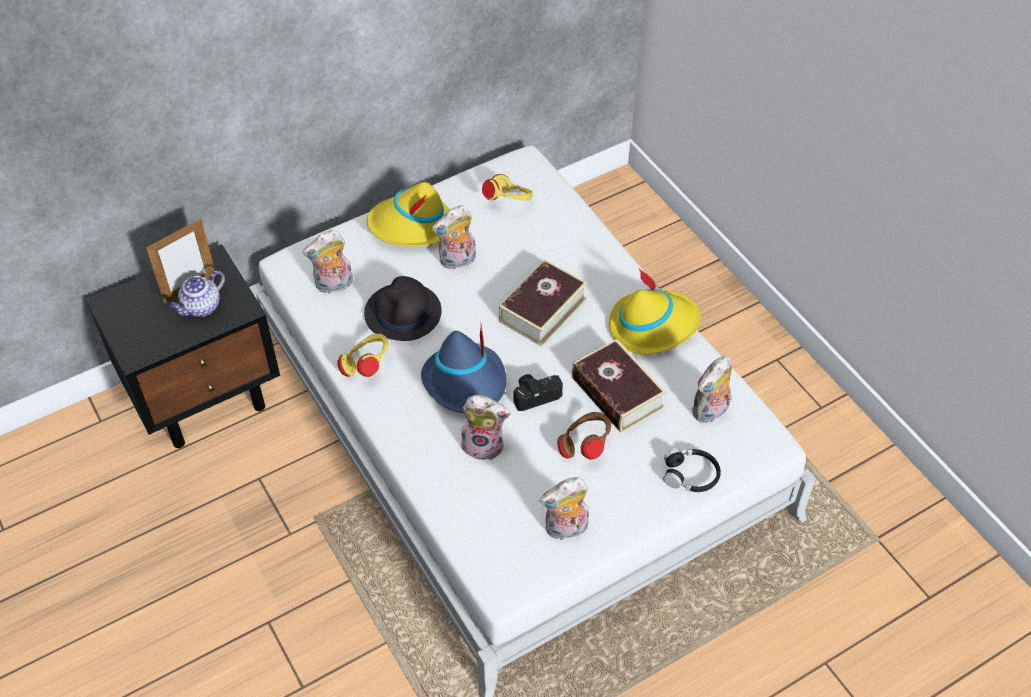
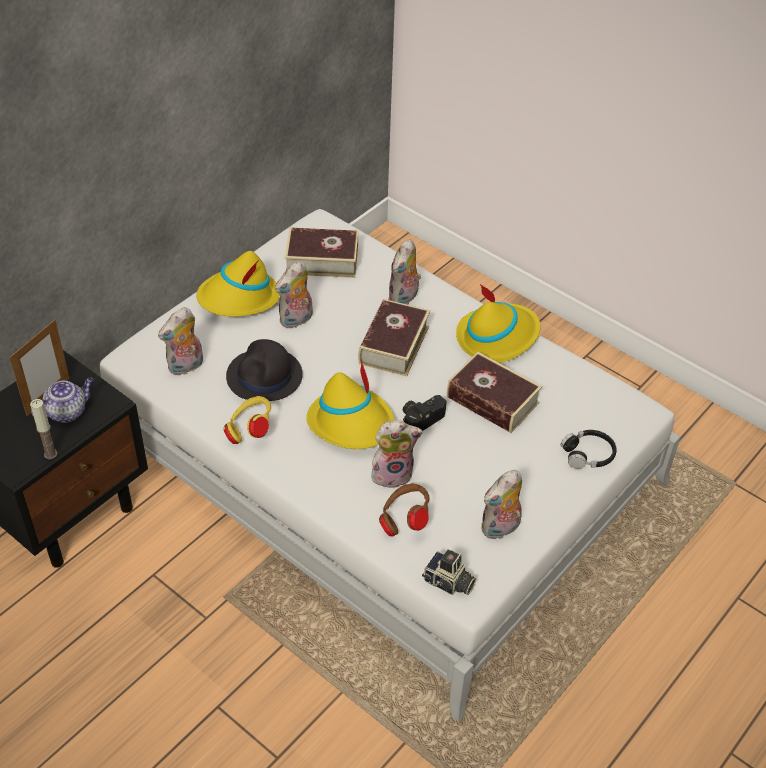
camera: 20 degrees left, 5 degrees down
teapot [169,271,225,317] -> teapot turned 150 degrees counterclockwise [31,377,94,423]
blue hat [421,325,506,413] -> yellow hat [306,359,395,449]
yellow headphones [482,174,533,201] -> book [285,227,358,278]
brown headphones [557,412,611,459] -> brown headphones moved to [379,483,430,536]
plush toy [692,356,732,423] -> plush toy moved to [388,239,421,305]
none -> candle [30,399,57,459]
none -> camera [422,549,476,595]

